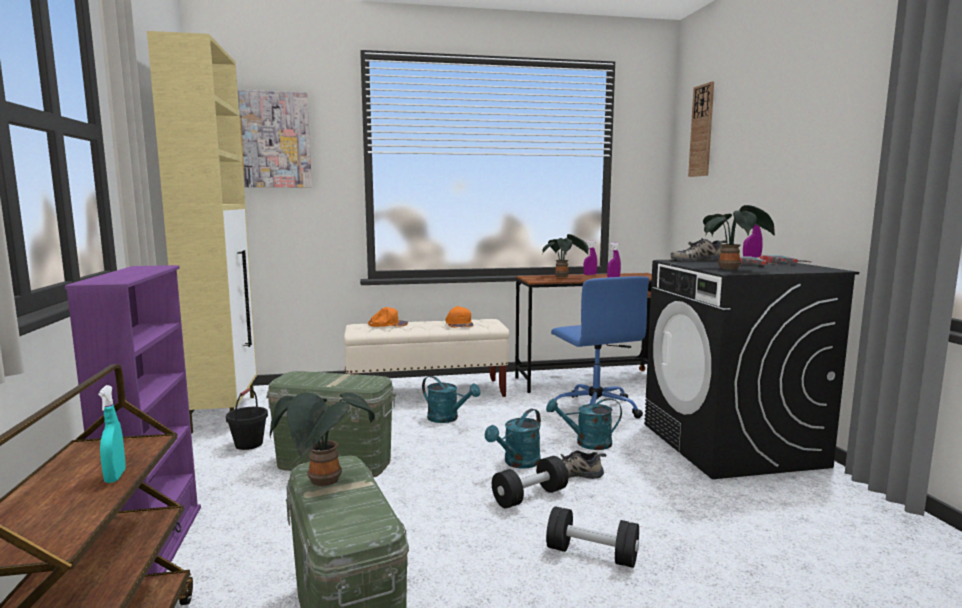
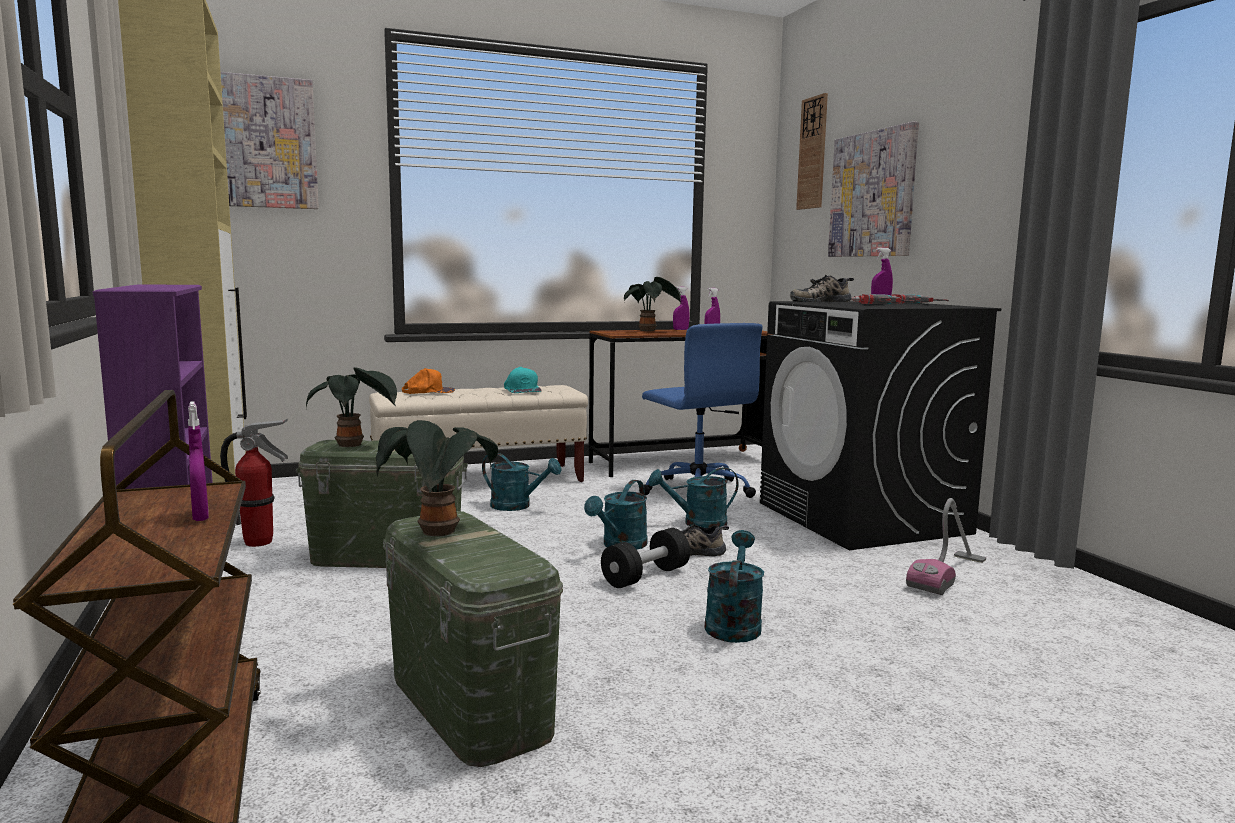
camera: 10 degrees left, 0 degrees up
turquoise spray bottle [98,385,126,483] -> purple spray bottle [188,401,209,521]
black bucket [226,388,268,450] -> fire extinguisher [220,419,288,547]
orange cap [445,306,473,328] -> turquoise cap [504,367,542,393]
black dumbbell [546,506,639,568] -> turquoise watering can [704,530,764,643]
potted plant [703,205,776,269] -> potted plant moved to [306,367,397,447]
none -> picture [828,122,919,257]
none -> vacuum cleaner [906,498,986,595]

